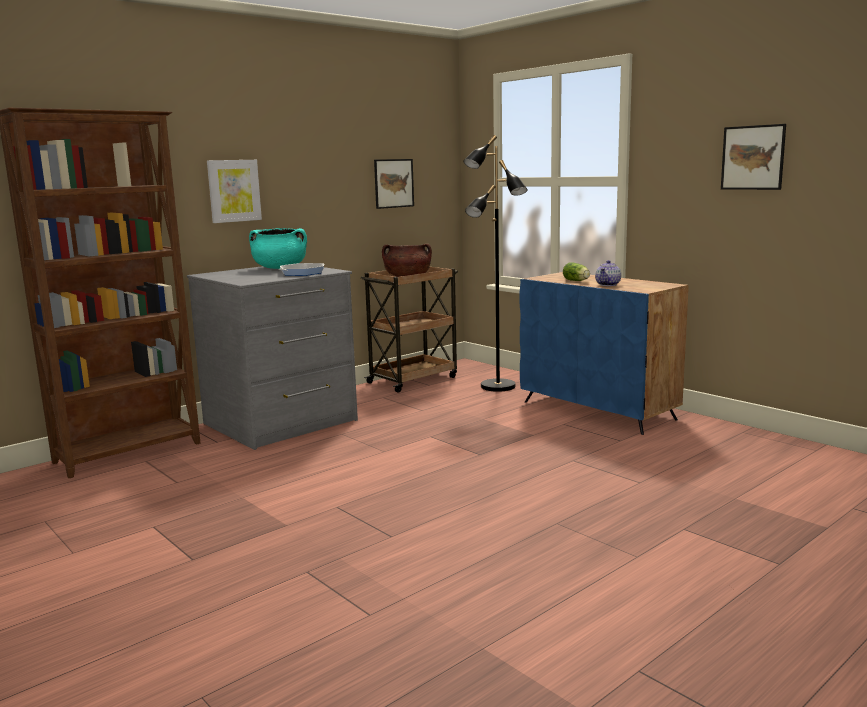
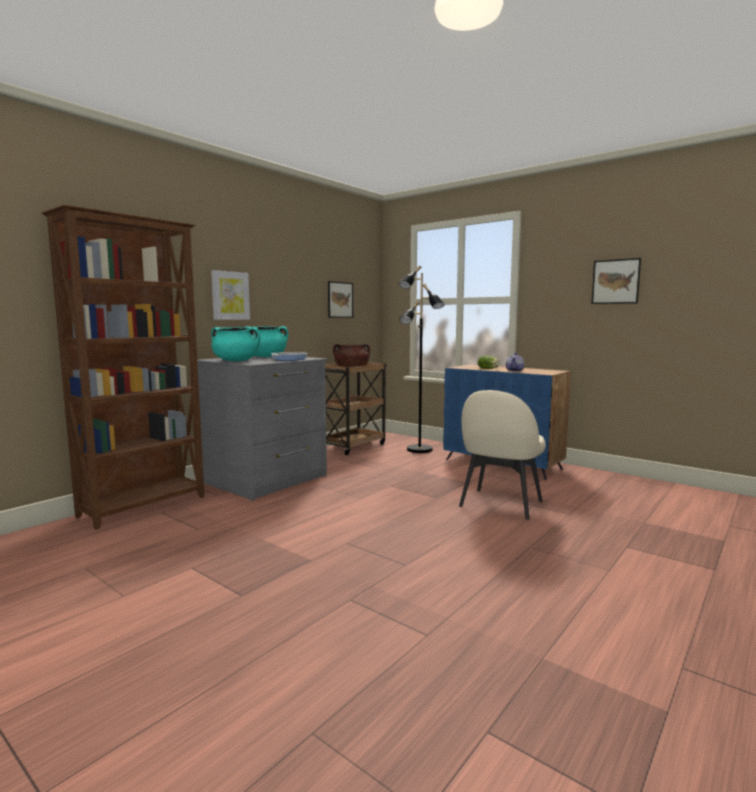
camera: 10 degrees left, 5 degrees down
none -> turquoise cooking pot [211,327,260,361]
none -> beige chair [459,390,546,520]

